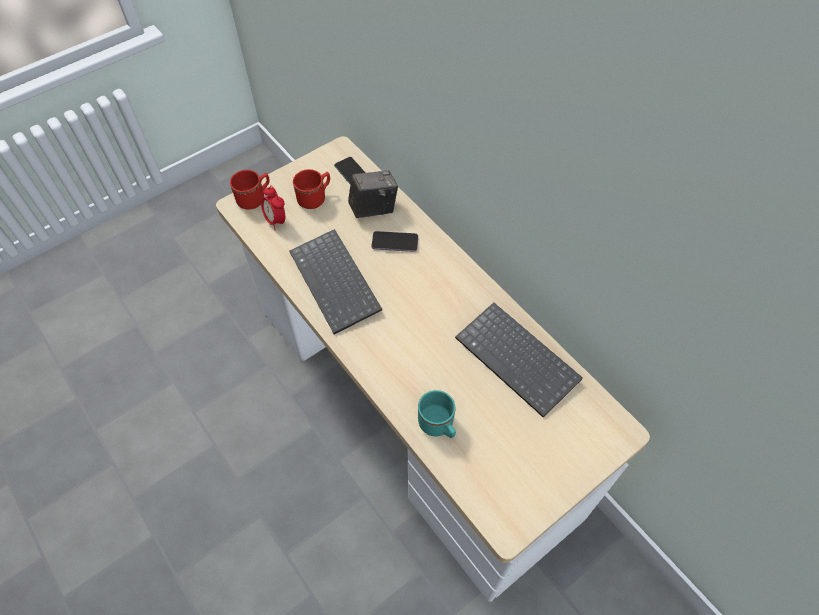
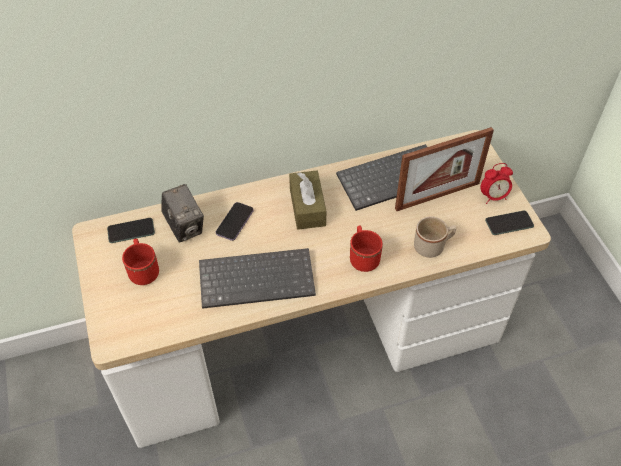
camera: 70 degrees left, 5 degrees down
red mug [230,170,270,210] -> red mug moved to [350,226,383,272]
alarm clock [261,186,285,230] -> alarm clock moved to [480,163,513,204]
camera [348,170,398,218] -> camera turned 150 degrees clockwise [161,184,204,243]
turquoise mug [418,390,456,438] -> beige mug [414,217,456,258]
none -> brown tissue box [289,171,326,230]
none -> picture frame [395,127,494,211]
none -> phone [485,211,534,235]

